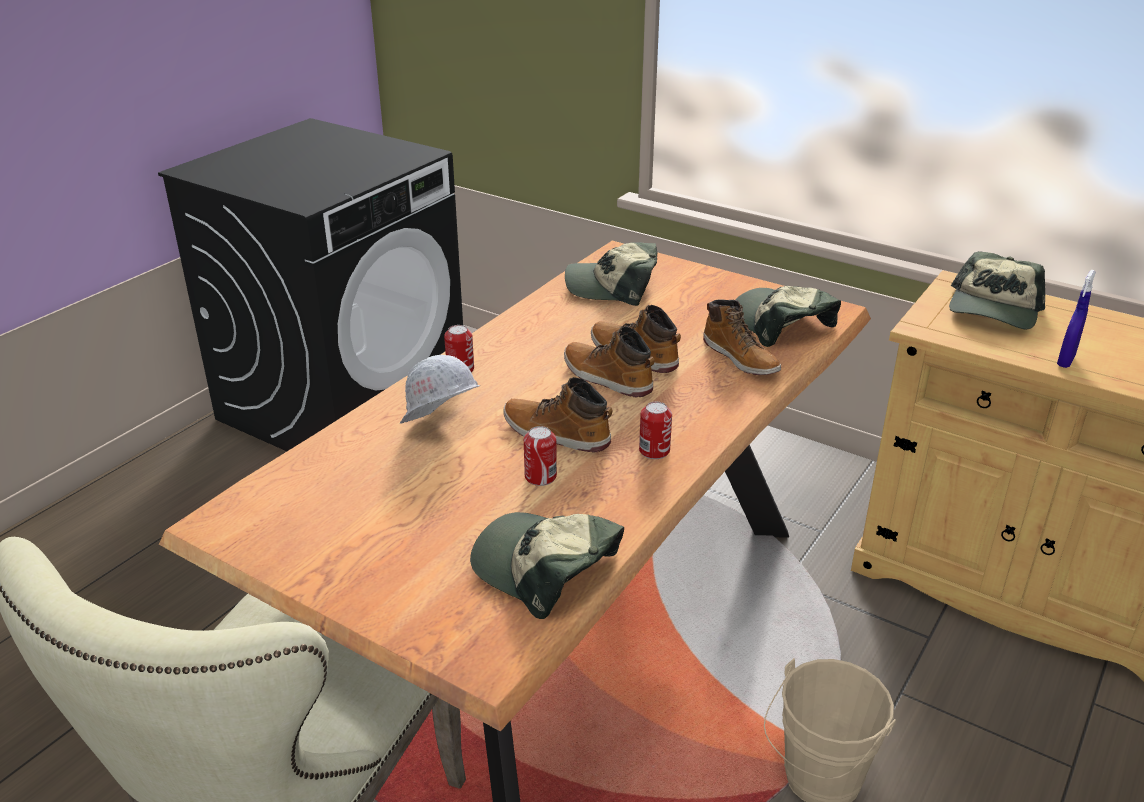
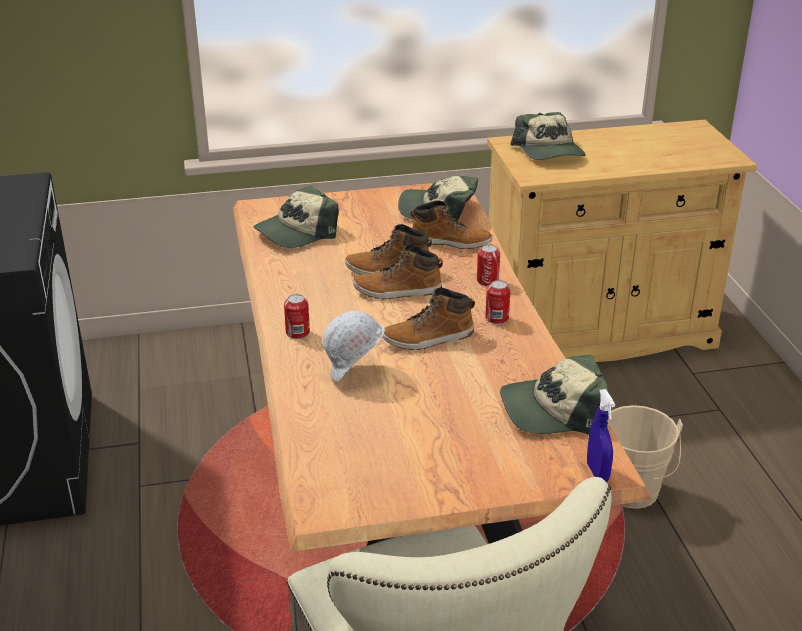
camera: 45 degrees left, 0 degrees up
can [524,426,557,486] -> can moved to [477,244,500,286]
blue spray bottle [1057,270,1096,368] -> blue spray bottle moved to [587,389,615,482]

